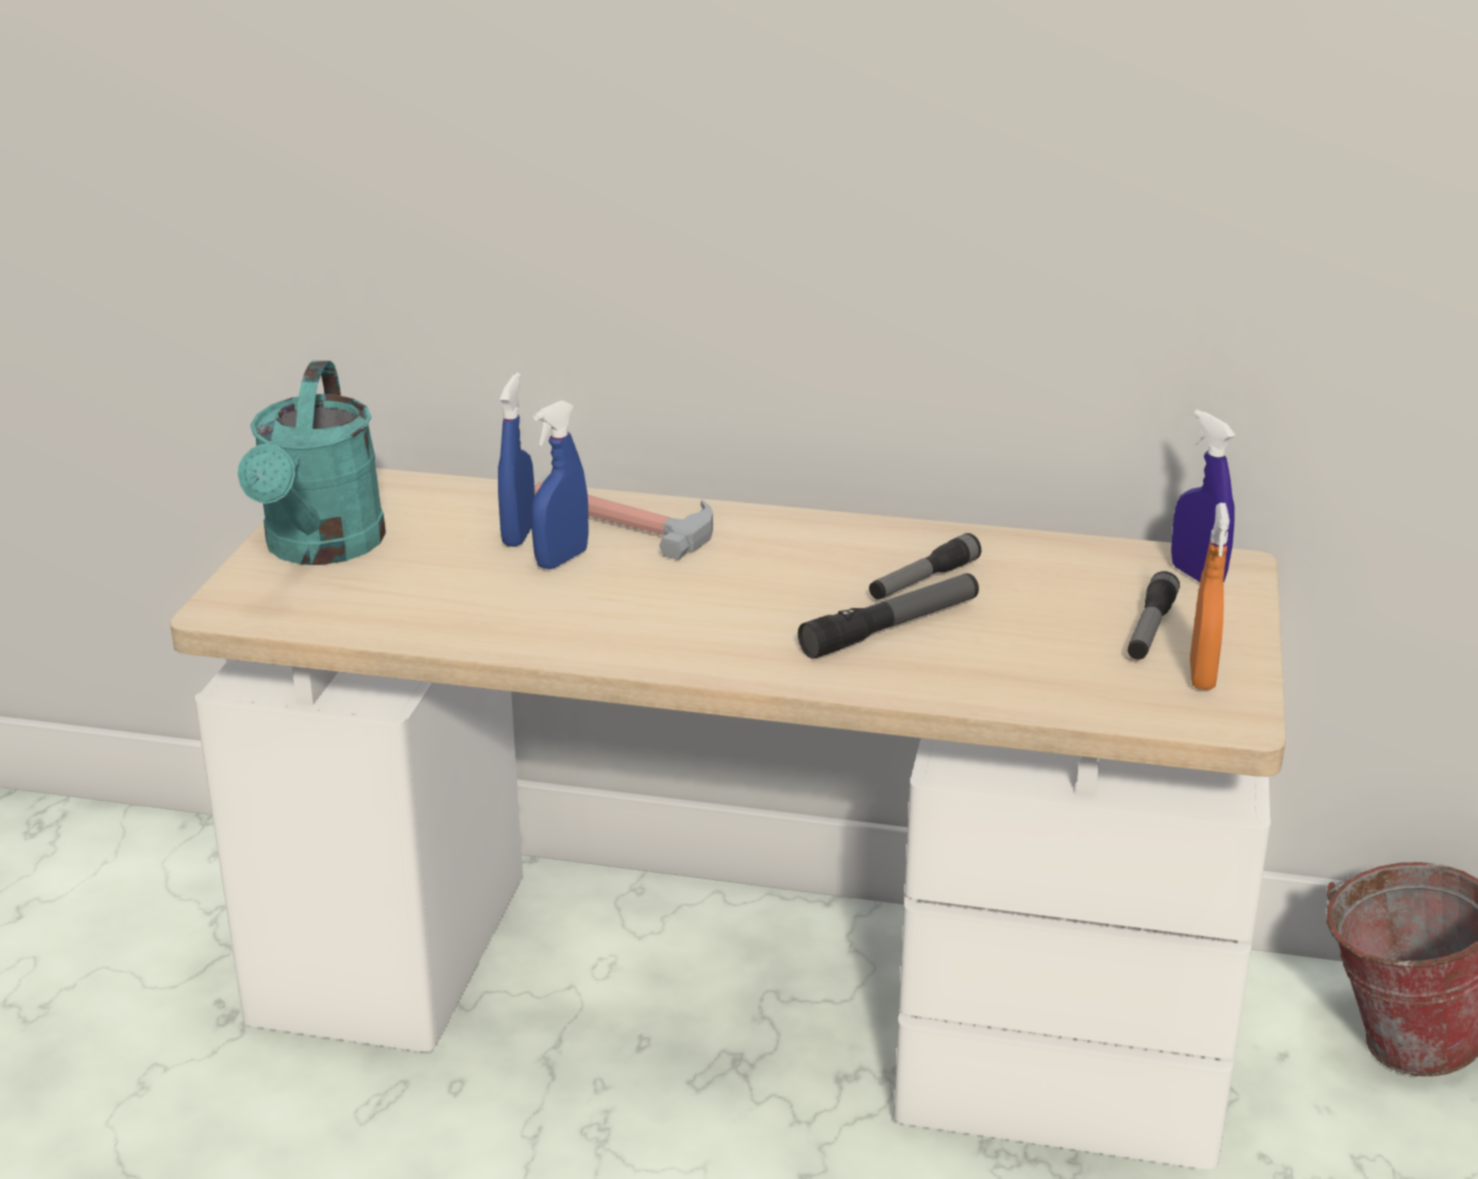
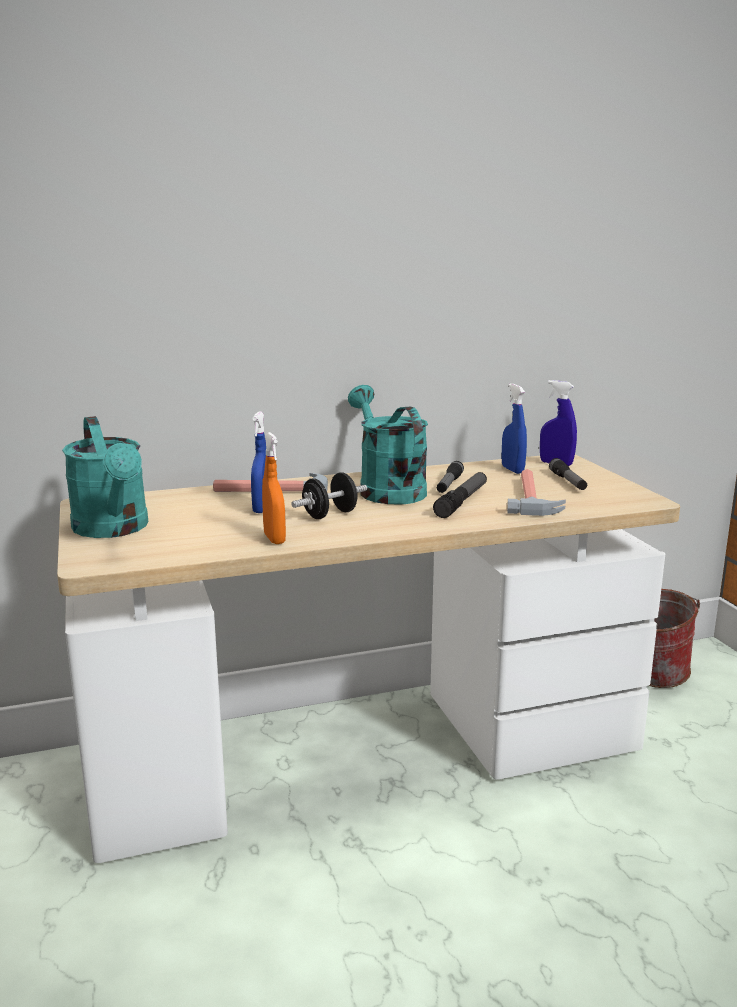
camera: 30 degrees left, 10 degrees down
blue spray bottle [498,373,535,547] -> blue spray bottle moved to [501,383,527,474]
orange spray bottle [1190,503,1230,690] -> orange spray bottle moved to [262,432,286,544]
none -> black dumbbell [291,472,367,519]
none -> turquoise watering can [348,385,428,504]
none -> hammer [507,469,566,516]

